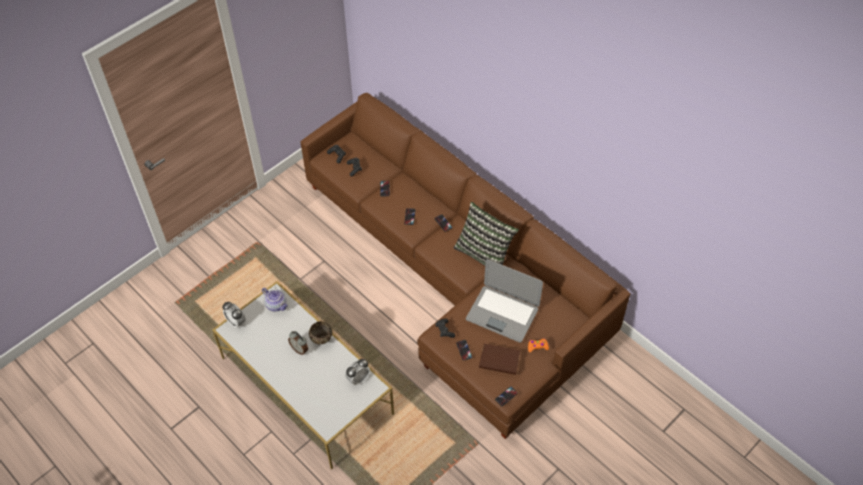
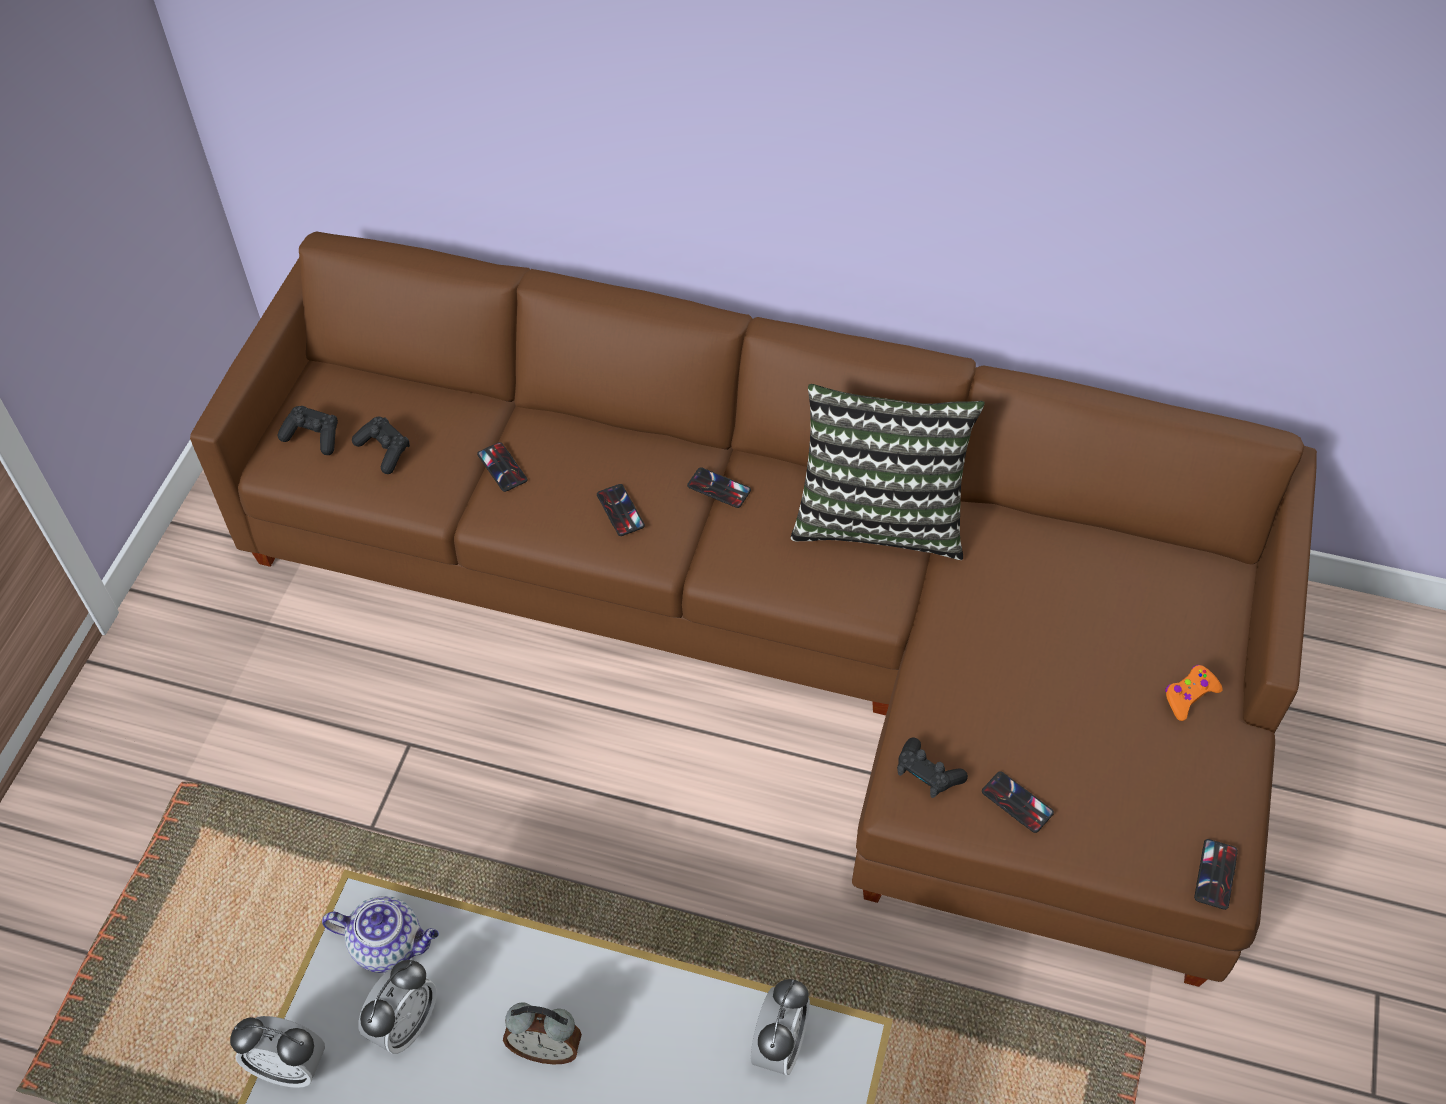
camera: 30 degrees left, 0 degrees up
brown bowl [309,321,332,344] -> none
laptop [466,259,543,343] -> none
brown book [479,344,520,375] -> none
none -> alarm clock [358,960,437,1054]

